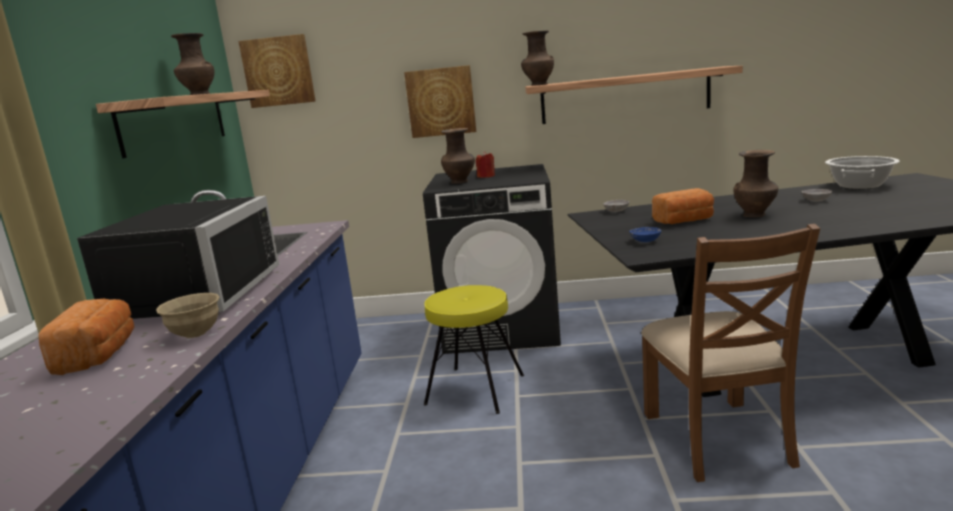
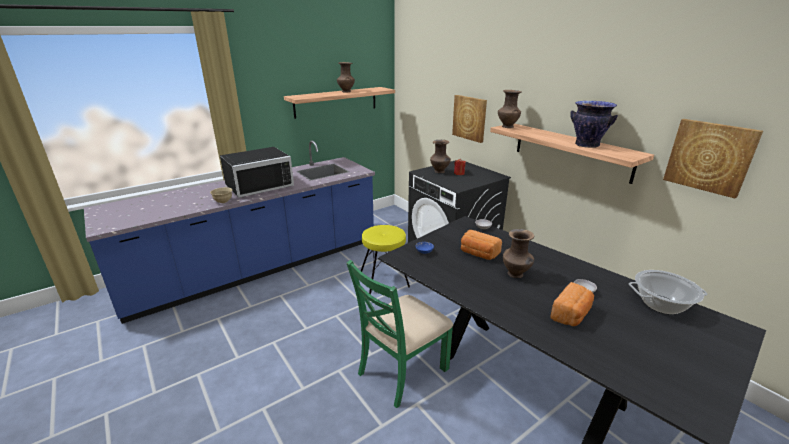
camera: 50 degrees right, 10 degrees up
bread [38,299,134,375] -> bread moved to [550,282,594,326]
picture [238,34,315,108] -> picture moved to [663,119,763,198]
brown chair [641,224,820,482] -> green chair [346,260,453,408]
none -> vase [570,101,618,148]

